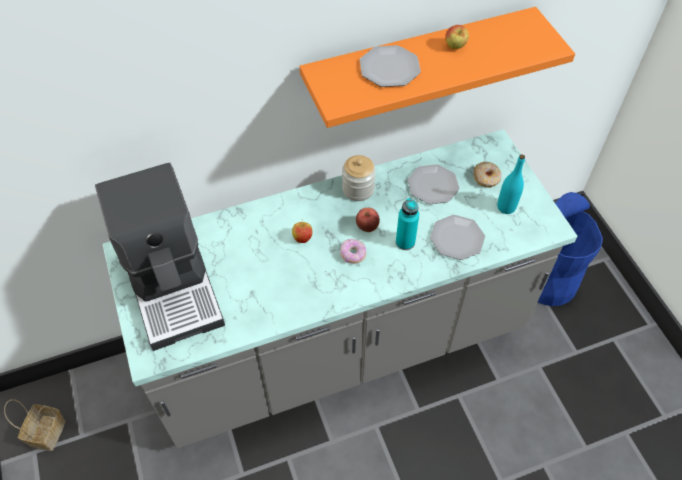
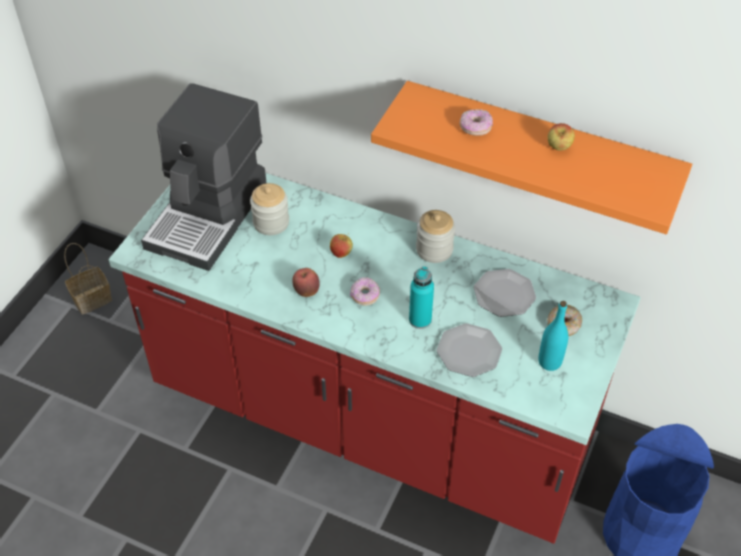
camera: 45 degrees right, 5 degrees down
grey counter [103,129,578,449] -> red counter [109,173,641,544]
apple [356,208,380,232] -> apple moved to [292,268,320,297]
plate [360,45,421,87] -> donut [460,109,493,136]
none -> jar [250,183,289,235]

